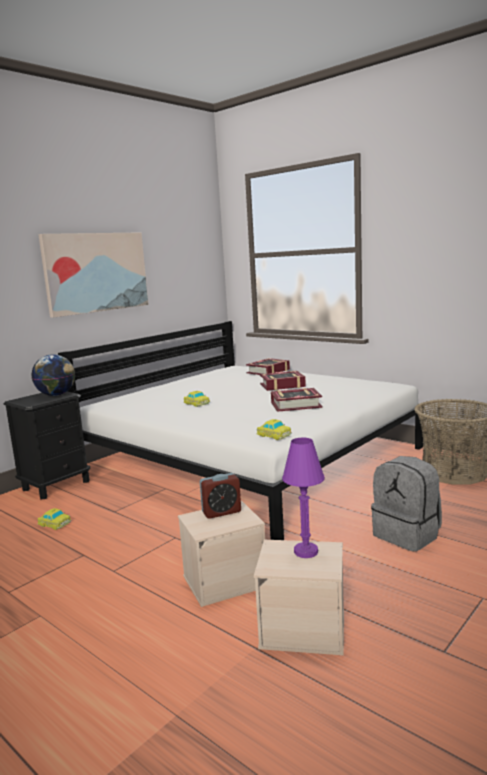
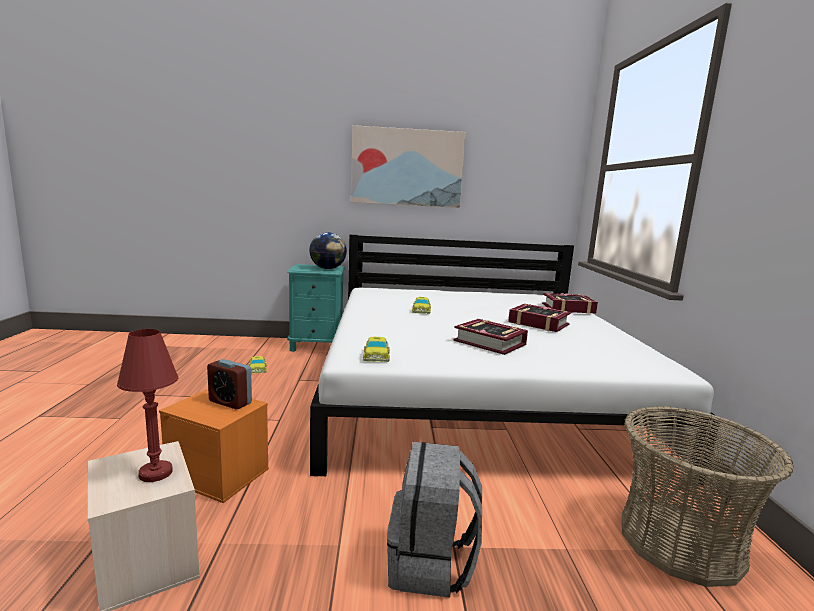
camera: 45 degrees right, 0 degrees up
black nightstand [4,392,90,499] -> turquoise nightstand [287,264,345,352]
beige storage box [178,501,265,607] -> orange storage box [159,389,269,503]
purple table lamp [282,438,325,558] -> red table lamp [117,329,178,482]

